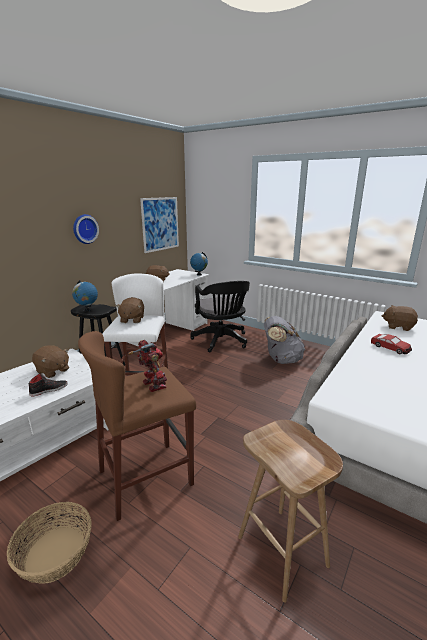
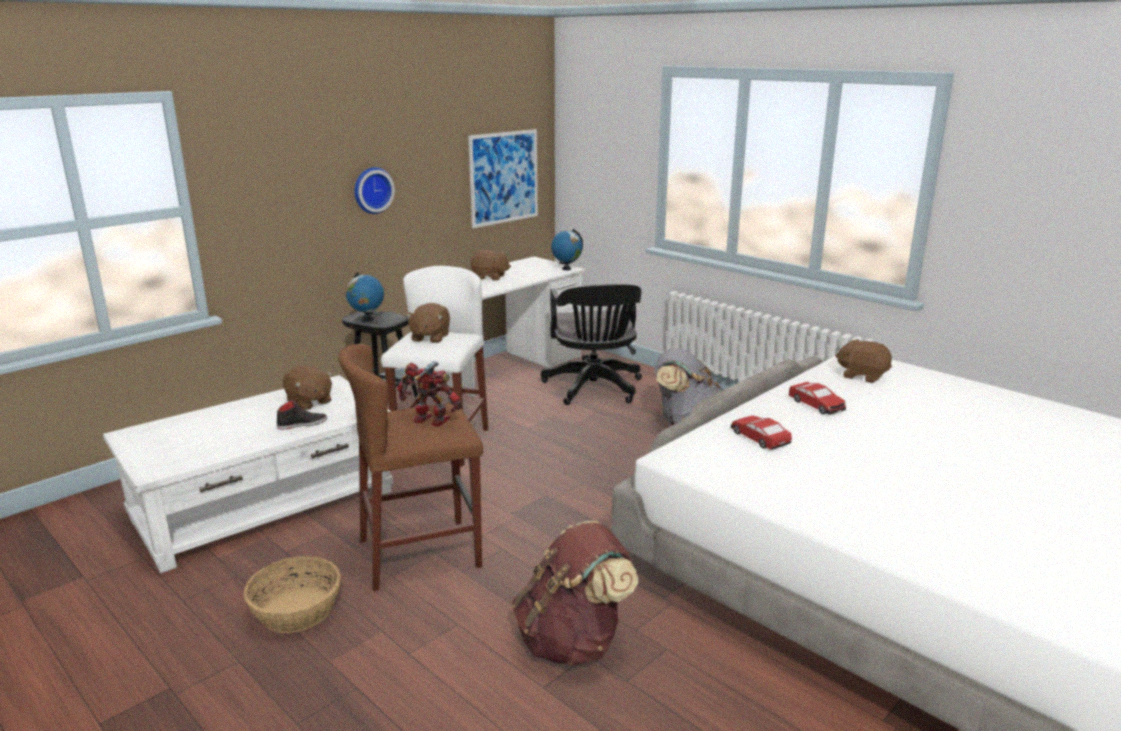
camera: 10 degrees right, 0 degrees up
toy robot [128,339,167,392] -> toy robot turned 45 degrees counterclockwise [397,361,461,426]
brown stool [238,420,343,603] -> brown backpack [512,521,639,666]
none -> toy car [731,416,792,450]

